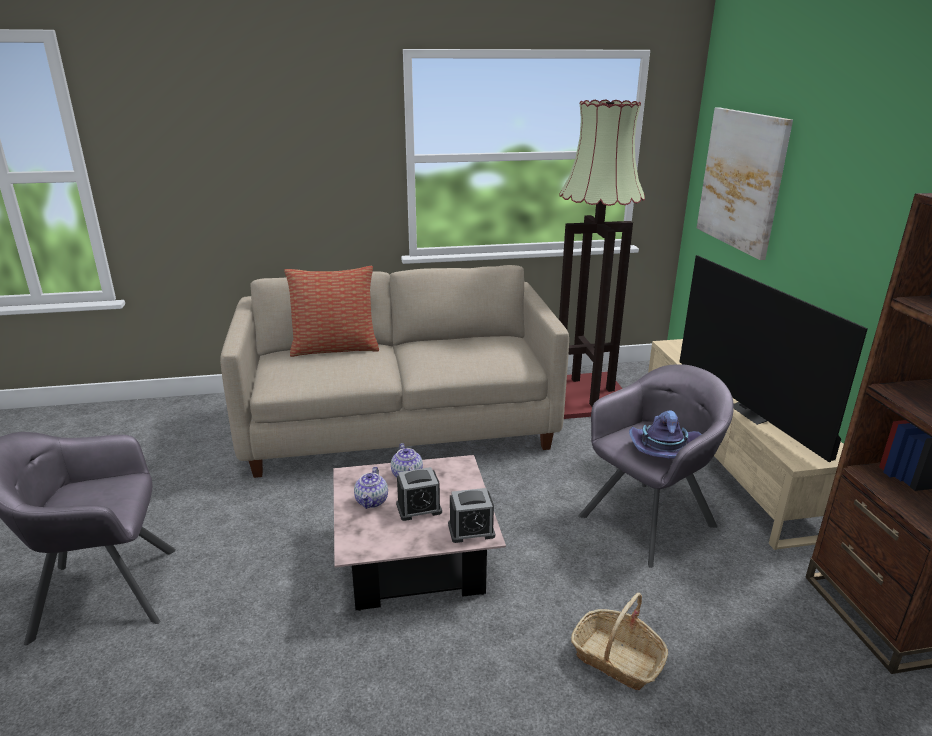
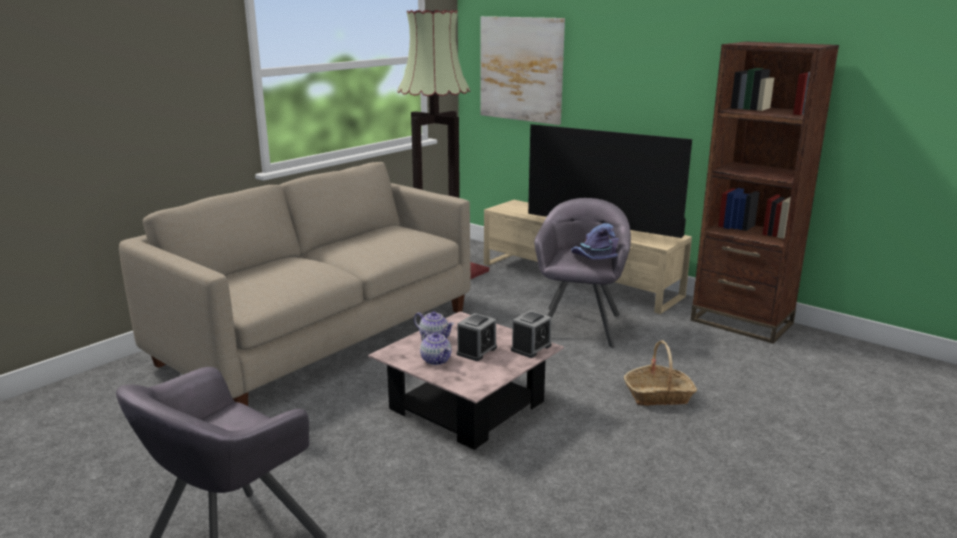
camera: 40 degrees left, 5 degrees down
pillow [284,266,379,357] -> none

